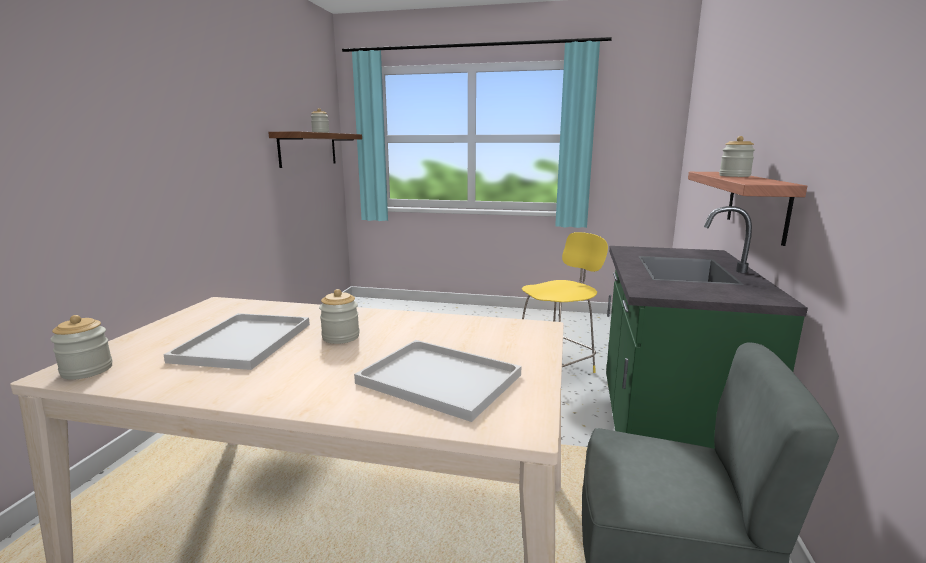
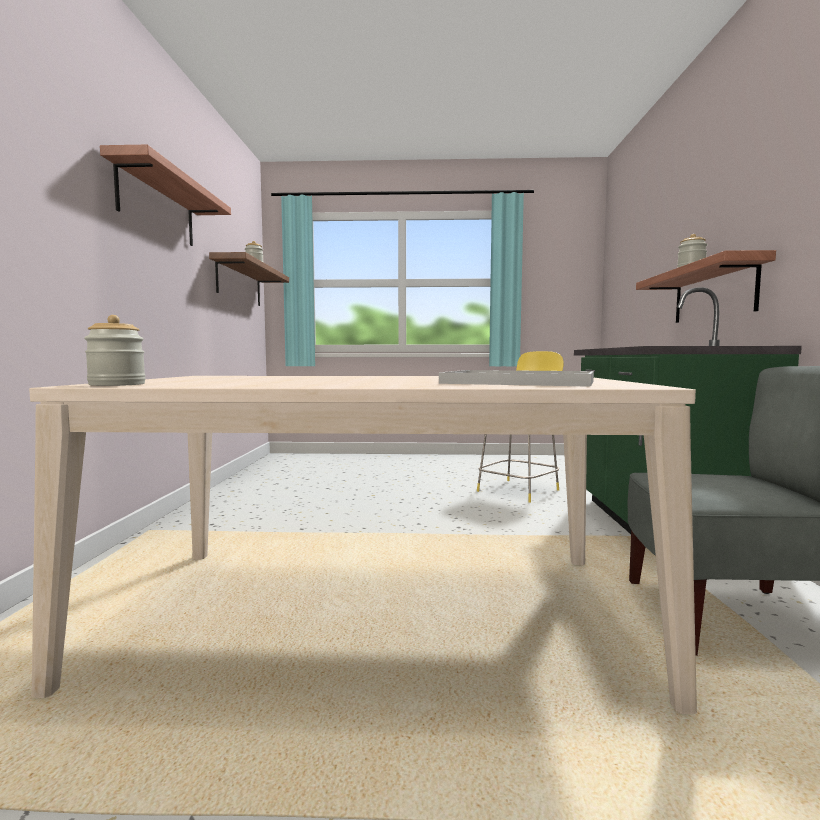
camera: 10 degrees left, 10 degrees down
white tray [163,313,310,370] -> none
jar [319,289,360,344] -> none
none -> shelf [100,145,231,246]

